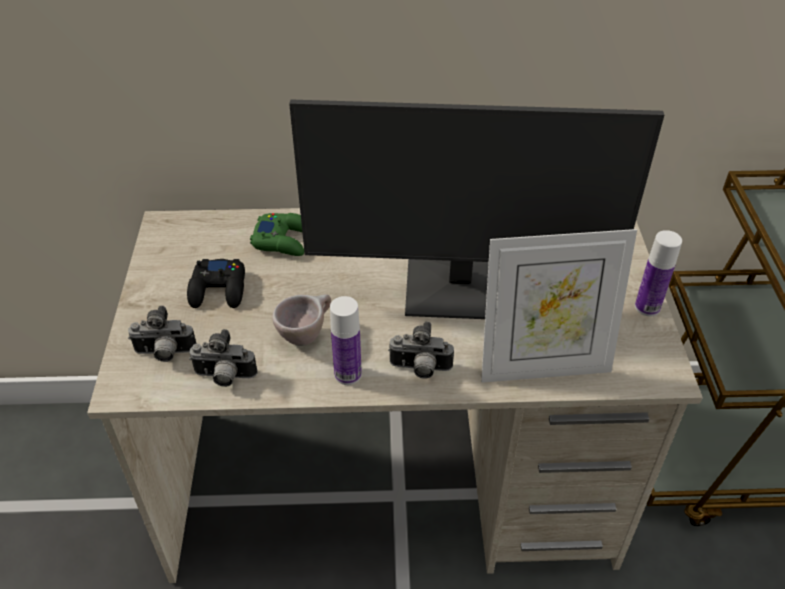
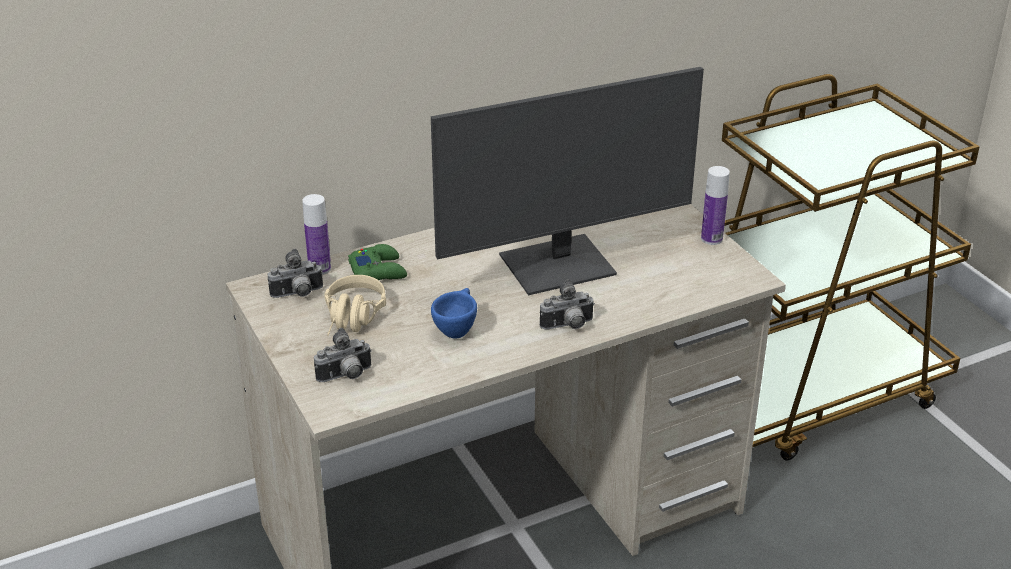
camera: 25 degrees left, 10 degrees down
black game controller [187,259,245,308] -> beige headphones [324,275,386,336]
camera [189,329,257,387] -> camera moved to [268,249,323,298]
beige cup [272,294,331,346] -> blue cup [431,288,477,339]
bottle [330,296,362,385] -> bottle moved to [302,194,331,275]
picture frame [481,229,637,383] -> none

